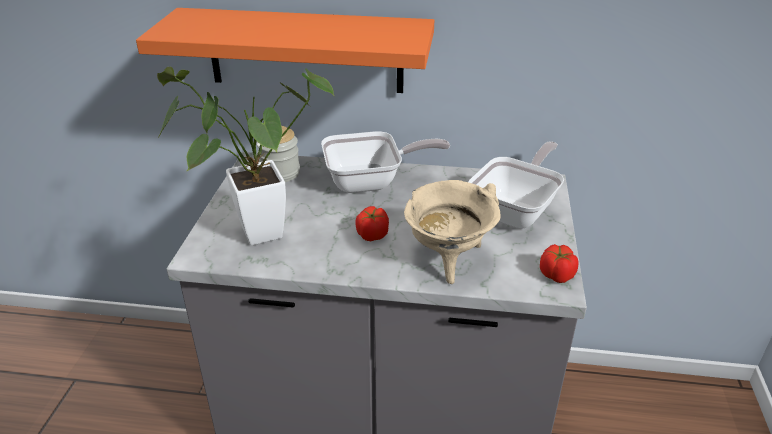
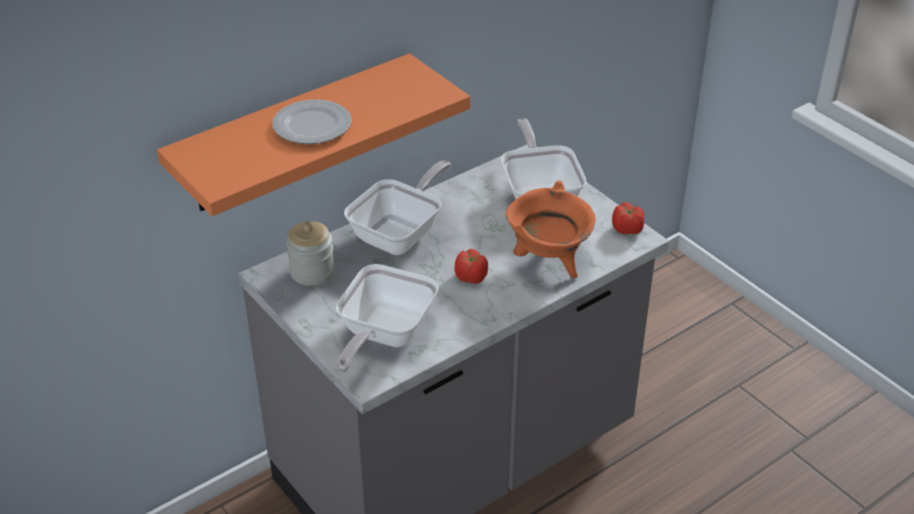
camera: 45 degrees left, 5 degrees up
potted plant [157,67,334,245] -> frying pan [336,264,439,372]
beige cooking pot [404,180,501,284] -> orange cooking pot [505,180,596,279]
none -> plate [272,99,352,144]

